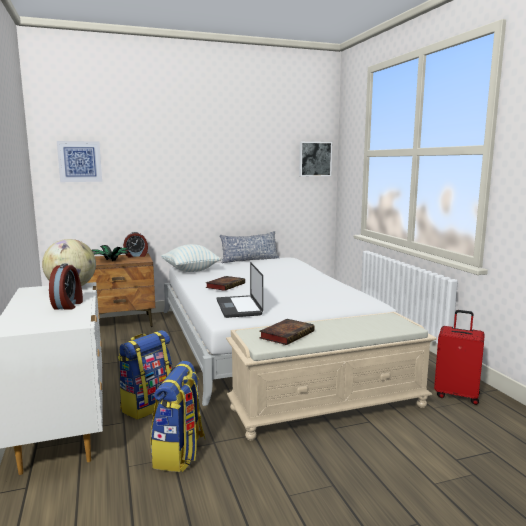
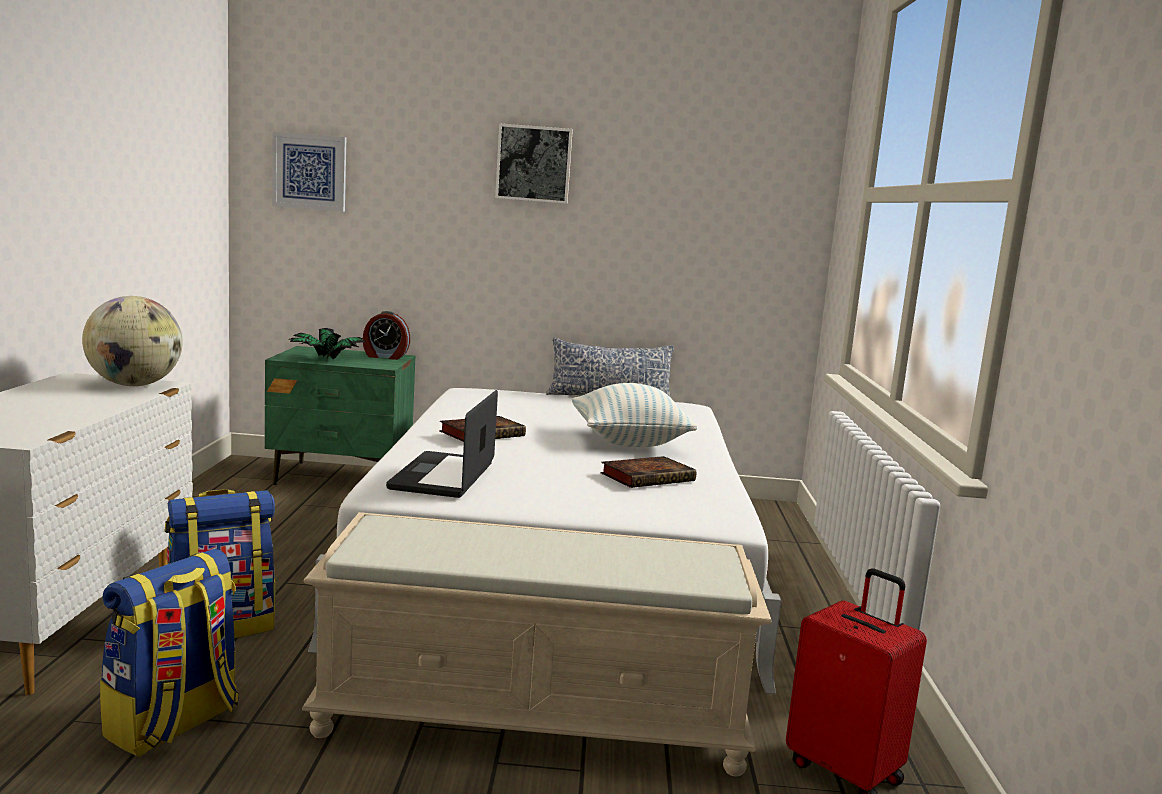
camera: 20 degrees right, 0 degrees up
alarm clock [49,264,83,310] -> none
brown nightstand [87,253,155,327] -> green nightstand [265,346,415,485]
pillow [161,244,221,272] -> pillow moved to [572,383,697,447]
book [259,319,315,345] -> book moved to [600,456,696,488]
picture [299,142,332,176] -> picture moved to [495,123,573,204]

